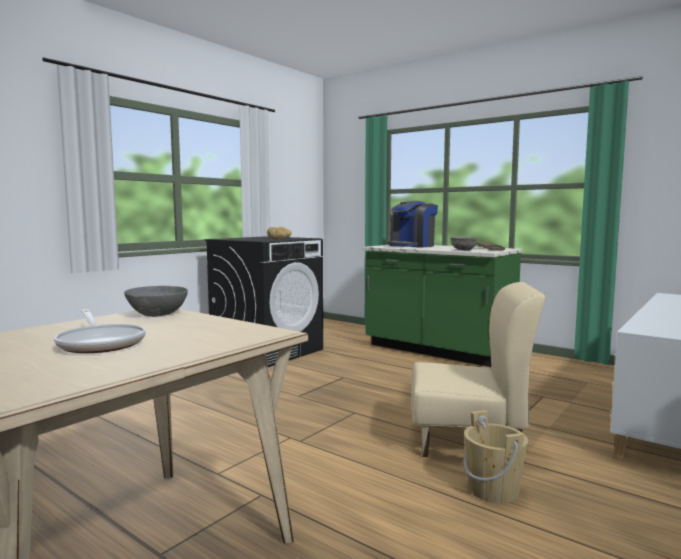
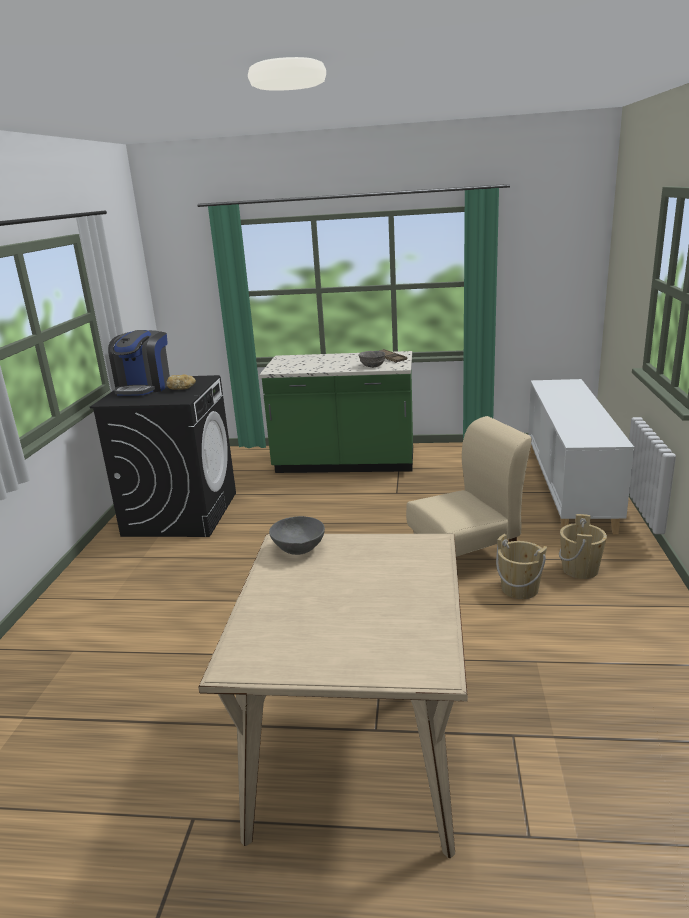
camera: 30 degrees left, 15 degrees up
frying pan [54,309,146,353] -> none
coffee machine [388,201,438,248] -> coffee machine moved to [108,330,170,396]
none -> beige bucket [559,514,607,579]

